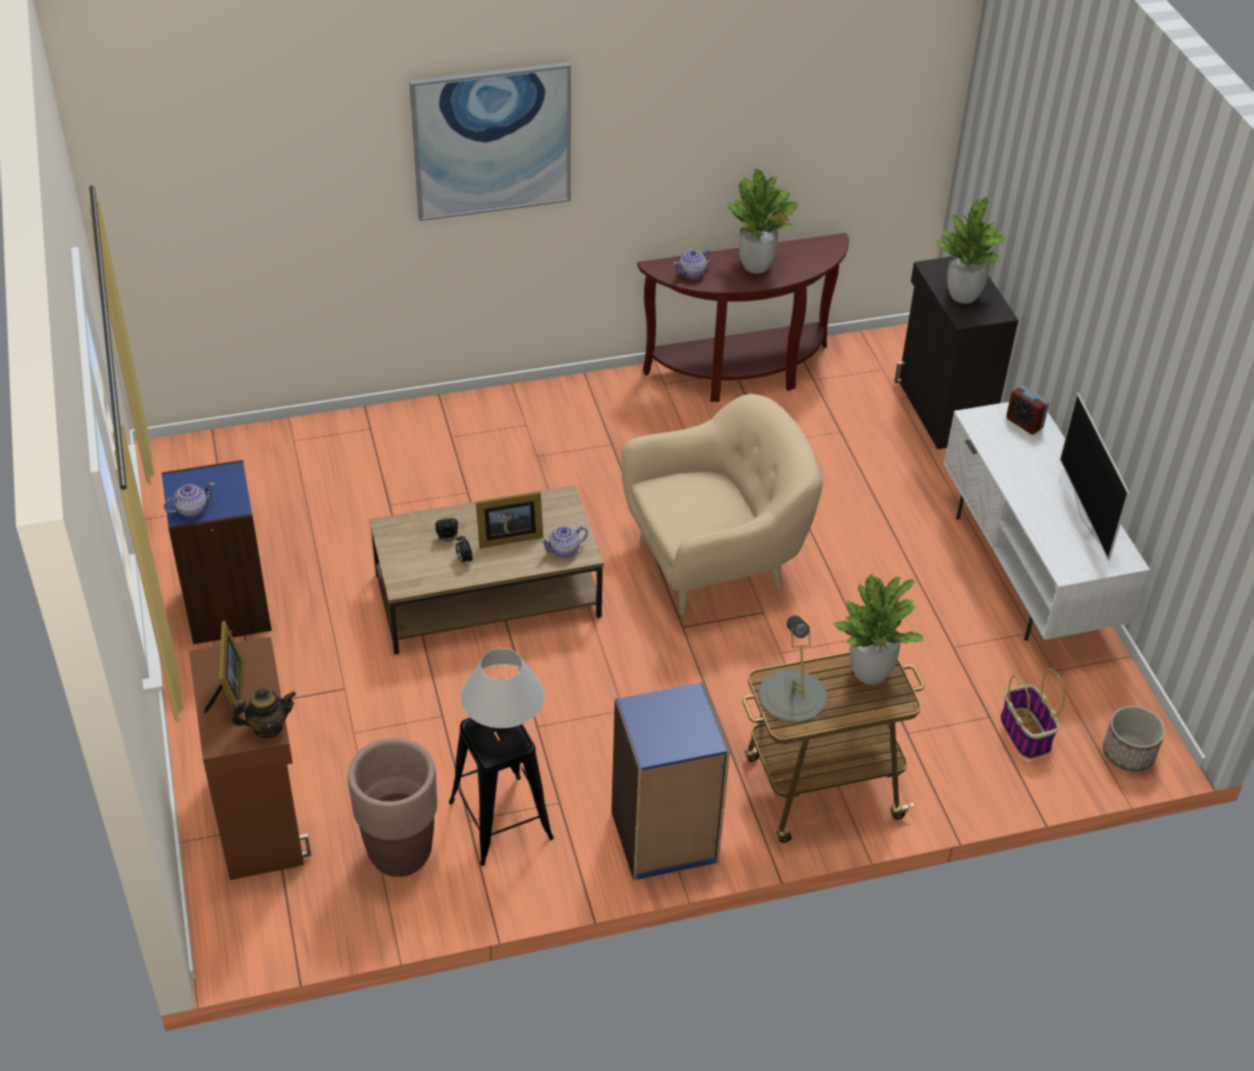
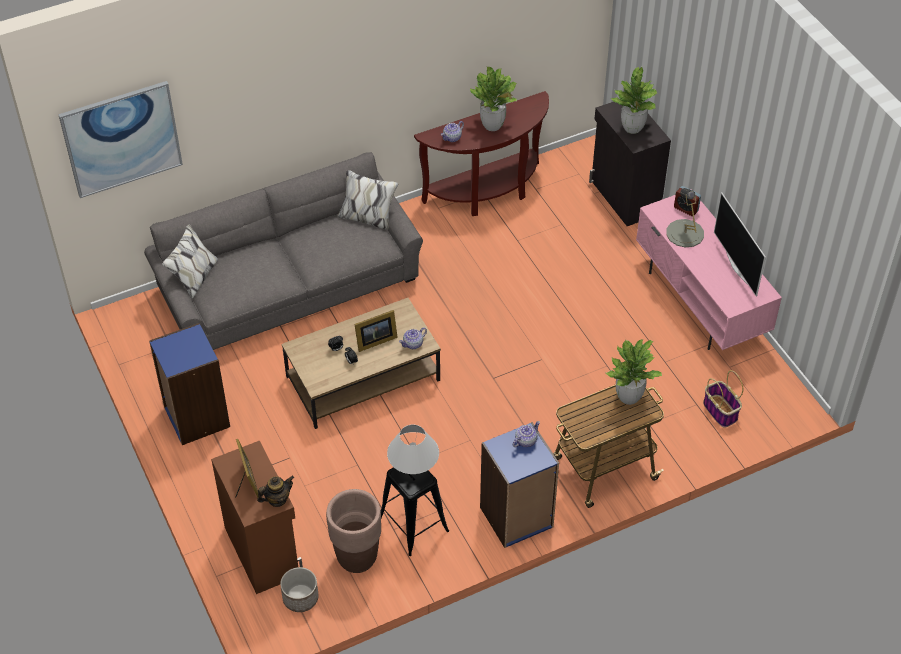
camera: 10 degrees left, 5 degrees up
teapot [164,482,215,517] -> teapot moved to [513,421,540,447]
picture [409,62,571,221] -> picture moved to [58,81,183,198]
beige armchair [621,394,823,614] -> none
grey table lamp [758,615,827,723] -> grey table lamp moved to [666,188,704,247]
white tv stand [944,402,1150,641] -> pink tv stand [636,189,782,350]
planter [1103,706,1165,772] -> planter moved to [280,567,319,612]
none -> grey sofa [144,152,423,350]

